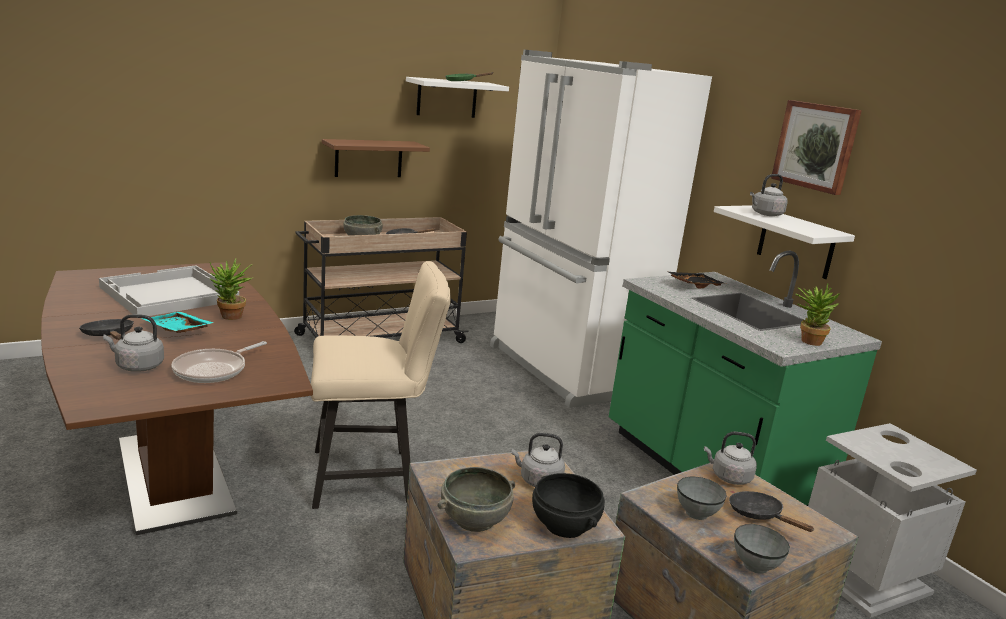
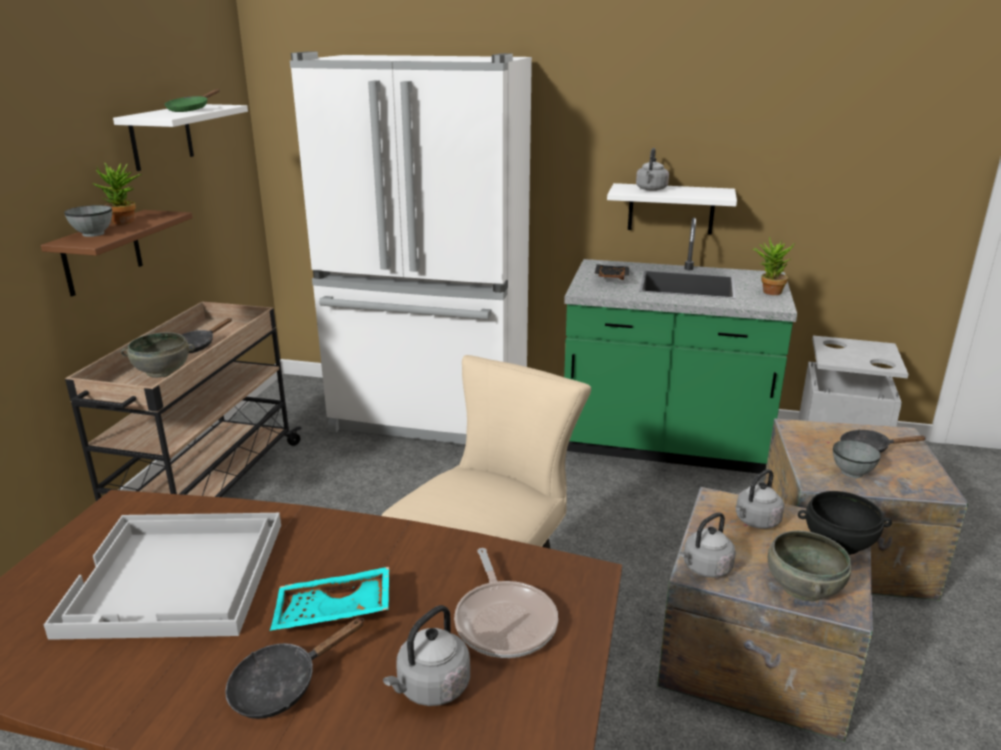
camera: 45 degrees left, 5 degrees up
black frying pan [79,319,134,340] -> black frying pan turned 45 degrees counterclockwise [225,618,364,719]
potted plant [210,259,252,320] -> potted plant moved to [93,163,142,224]
grey kettle [704,432,757,485] -> grey kettle moved to [680,512,736,578]
grey bowl [734,524,790,574] -> grey bowl moved to [64,205,112,237]
picture [771,100,862,195] -> none

